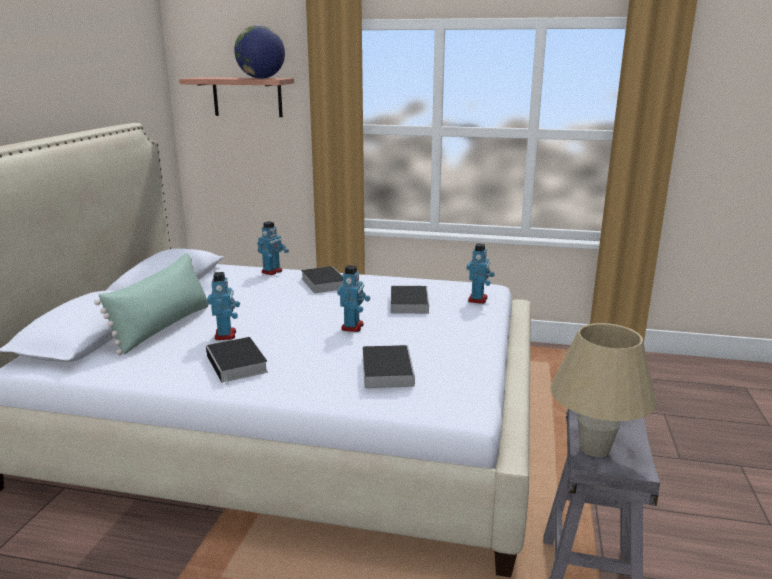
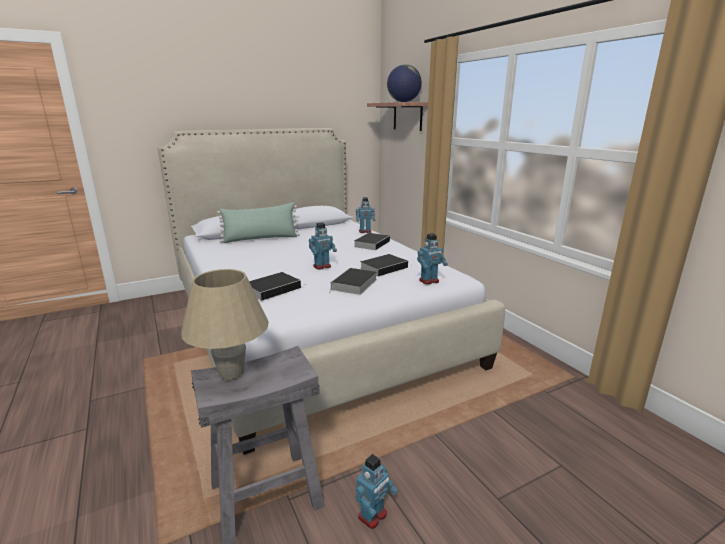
camera: 50 degrees right, 0 degrees up
book [206,337,268,387] -> book moved to [329,268,377,295]
toy robot [207,272,240,340] -> toy robot moved to [355,454,398,529]

